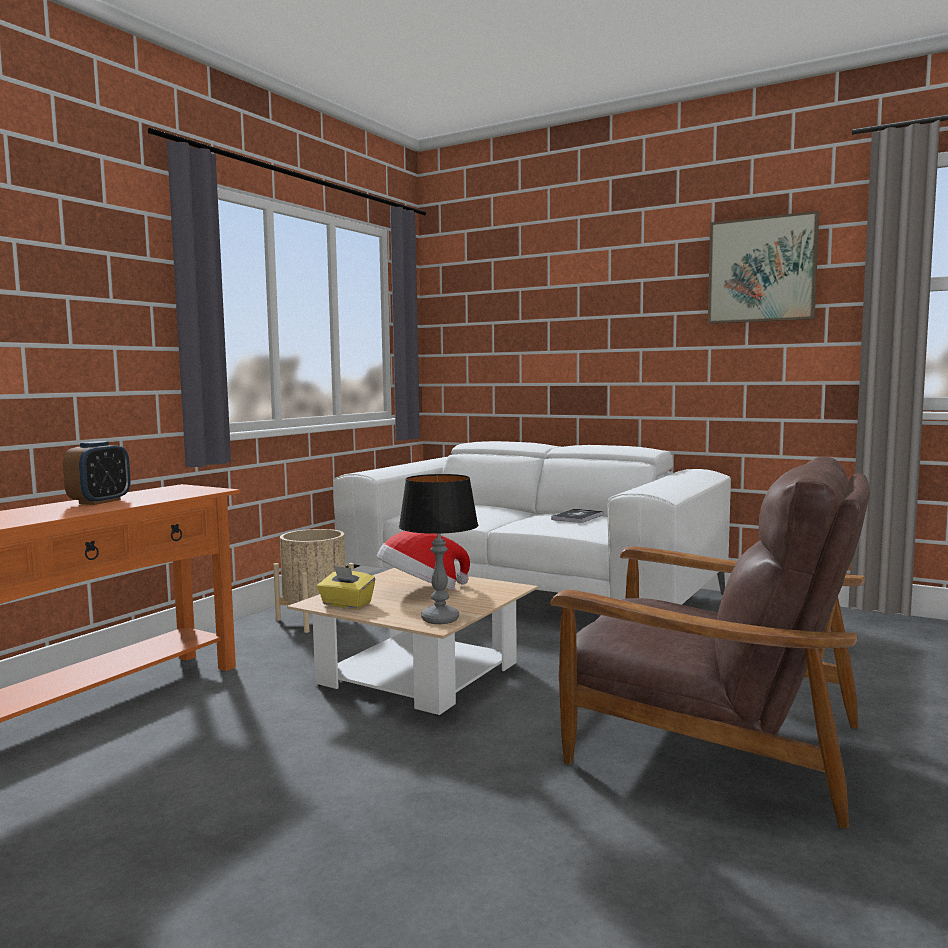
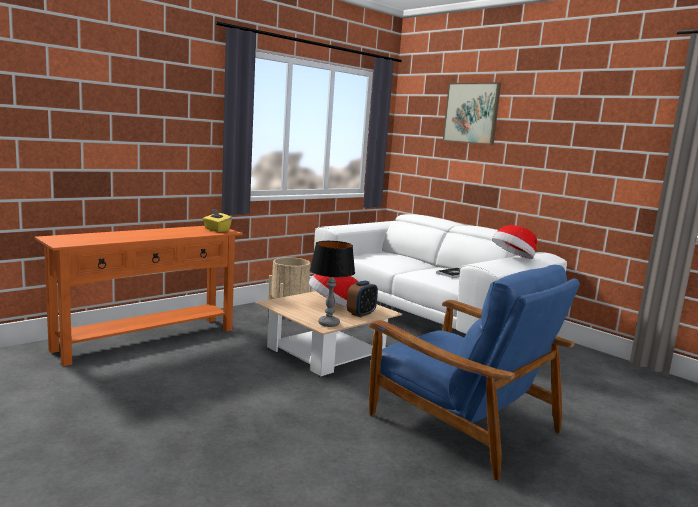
camera: 15 degrees right, 5 degrees up
alarm clock [63,441,130,505] -> alarm clock moved to [347,281,378,317]
yellow tissue box [317,565,375,609] -> yellow tissue box moved to [203,209,232,232]
brown armchair [550,457,870,828] -> blue armchair [369,265,580,480]
picture [708,211,819,324] -> picture moved to [443,82,501,145]
none -> hat [492,225,537,259]

